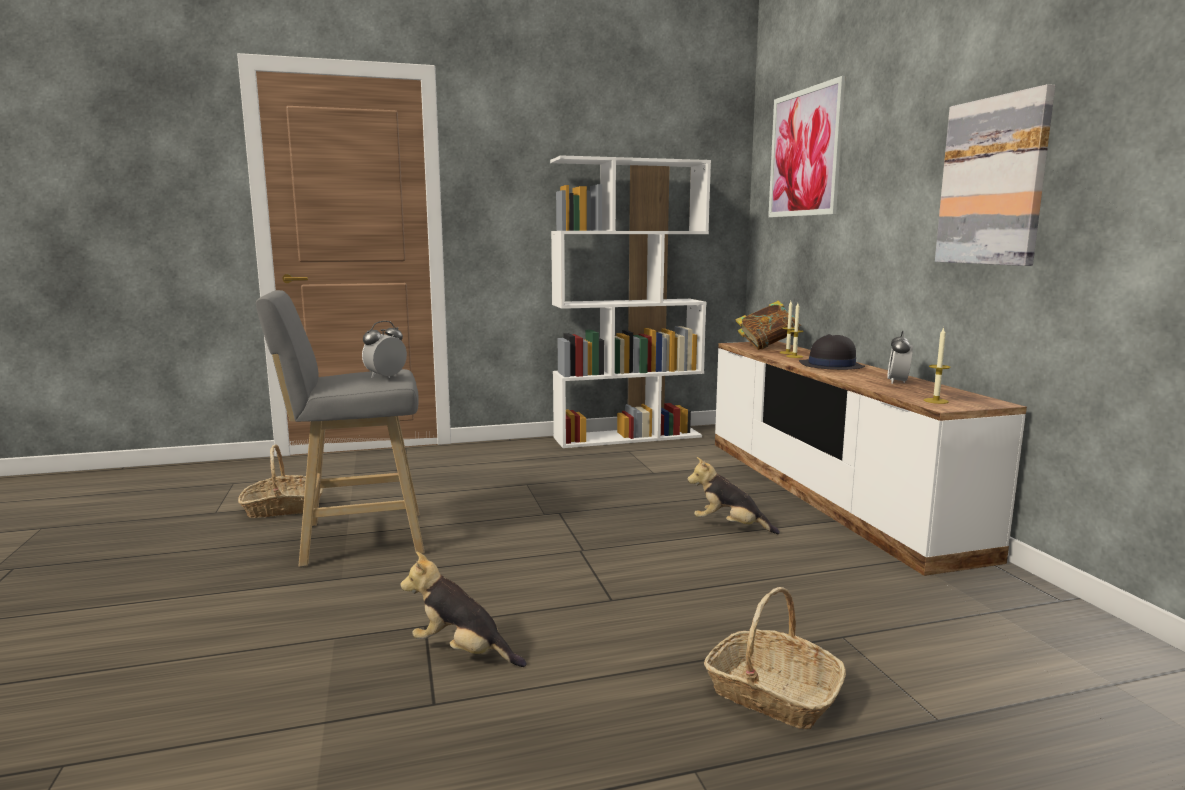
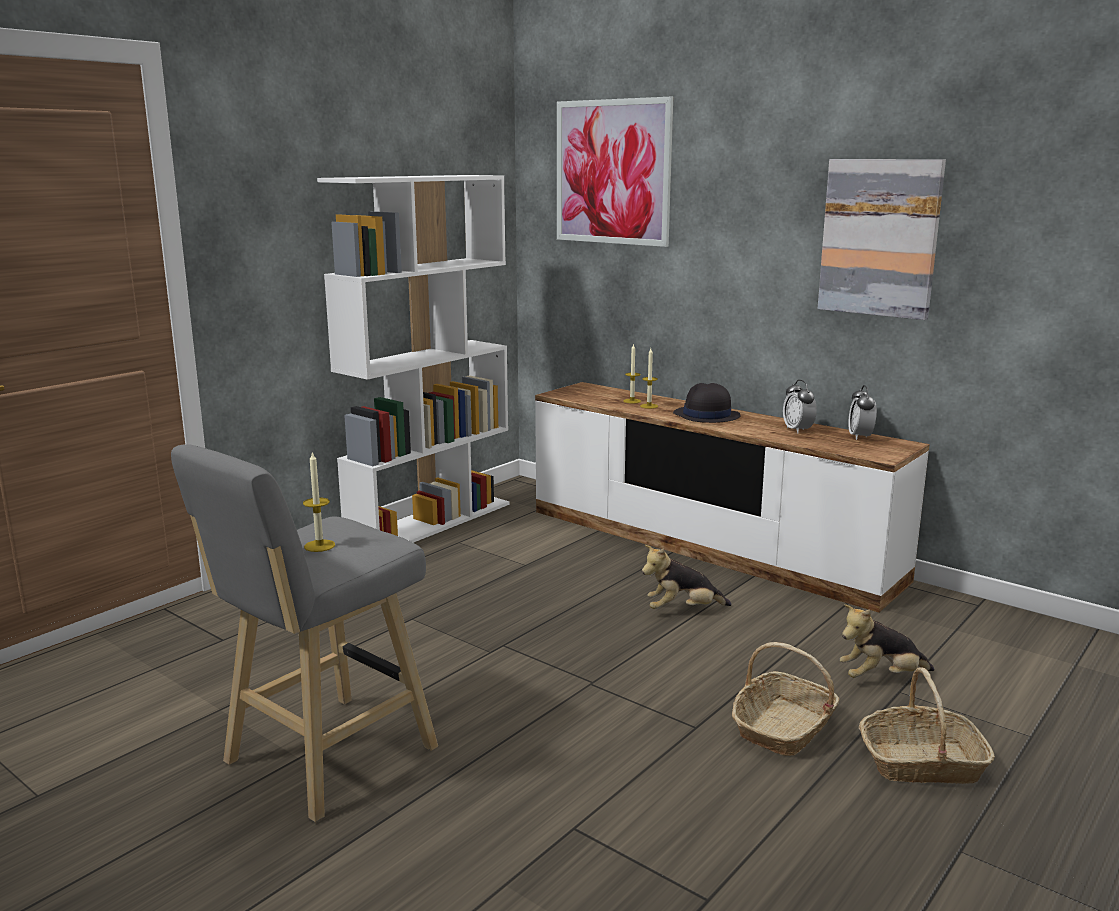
camera: 35 degrees left, 5 degrees up
basket [238,444,323,518] -> basket moved to [732,642,839,756]
alarm clock [362,321,407,378] -> alarm clock moved to [848,385,877,440]
plush toy [400,552,527,667] -> plush toy moved to [840,604,935,678]
book [736,301,802,350] -> none
candle [924,327,950,404] -> candle moved to [303,451,335,552]

